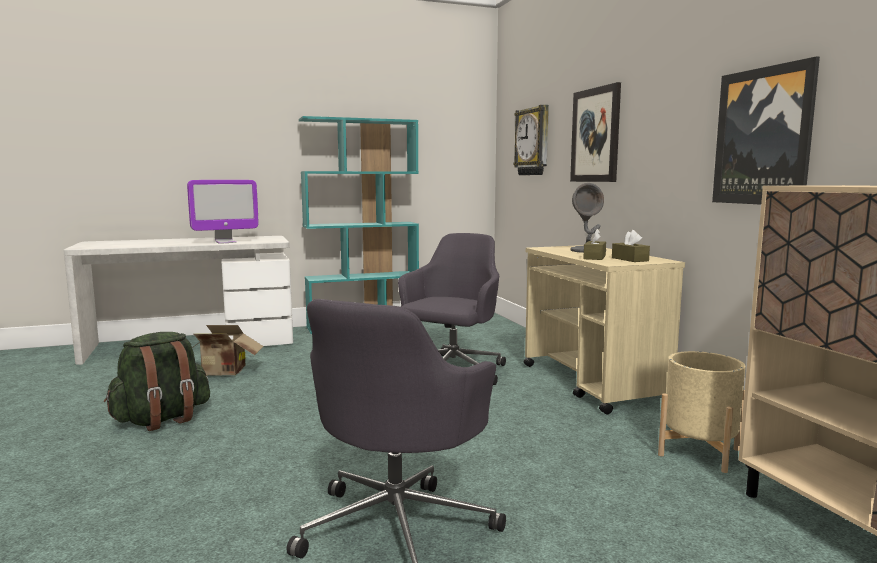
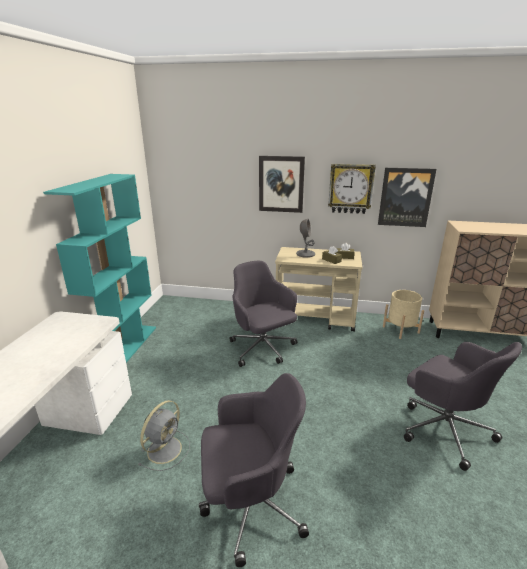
camera: 60 degrees left, 15 degrees up
green backpack [104,332,210,431] -> grey office chair [199,373,309,567]
monitor [187,180,259,244] -> none
cardboard box [192,325,264,375] -> grey fan [138,400,190,471]
wall clock [513,105,549,175] -> wall clock moved to [328,164,376,214]

